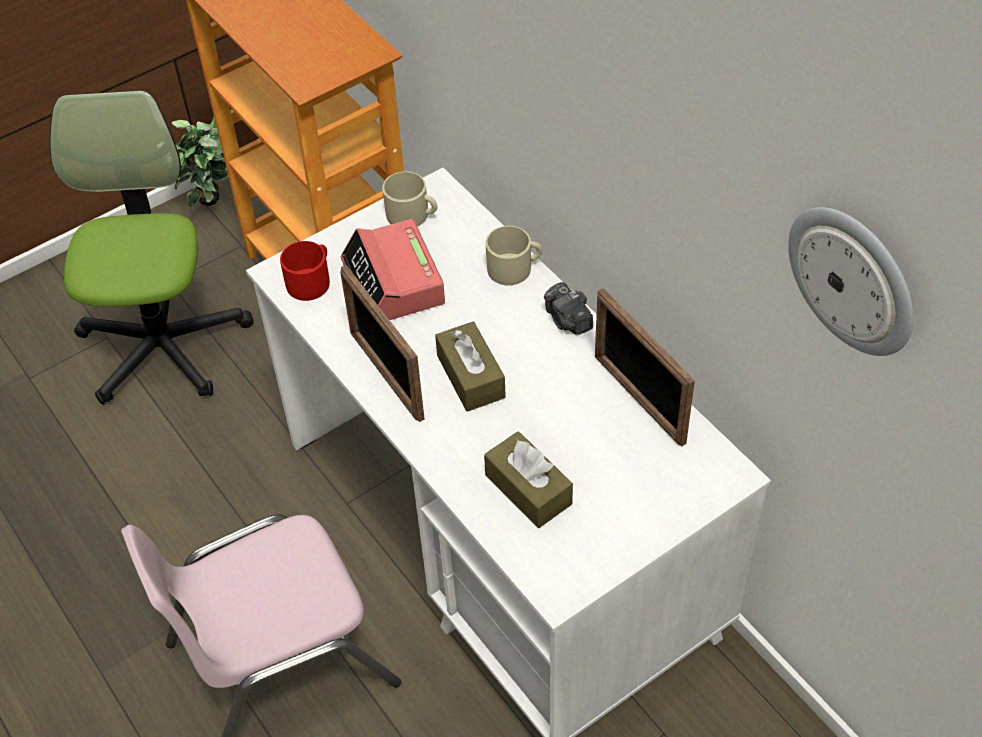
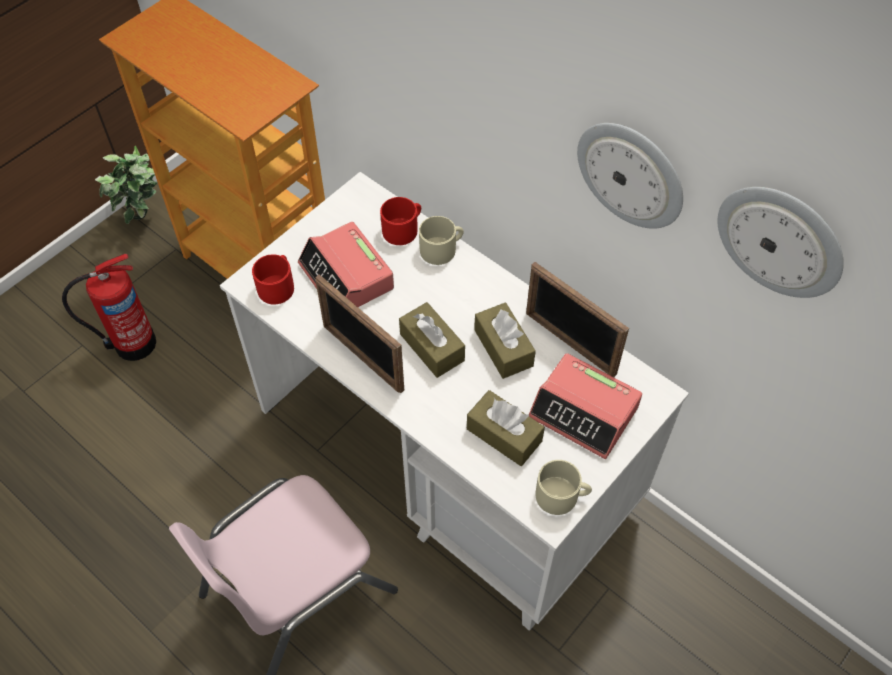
camera: 15 degrees left, 5 degrees up
office chair [50,90,254,405] -> fire extinguisher [62,254,156,361]
beige mug [382,172,438,227] -> beige mug moved to [536,460,592,515]
camera [544,282,593,335] -> none
none -> red mug [380,197,421,245]
none -> brown tissue box [474,303,536,379]
none -> alarm clock [529,353,642,459]
none -> wall clock [577,123,683,229]

